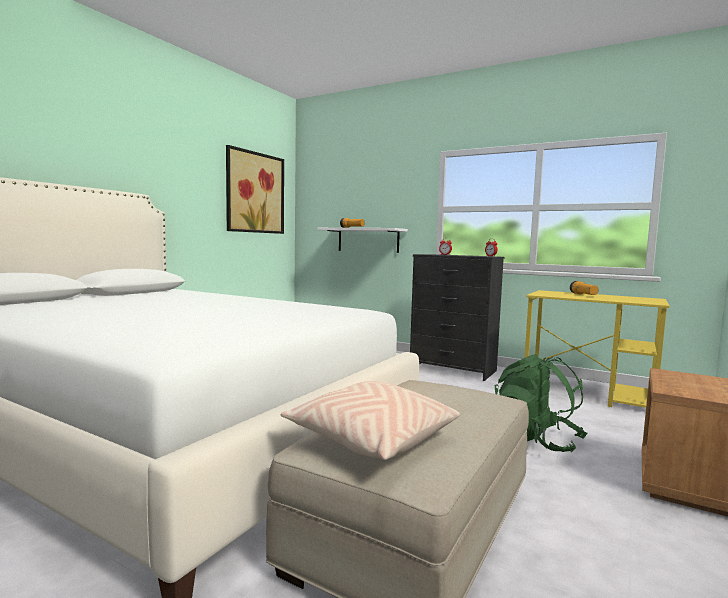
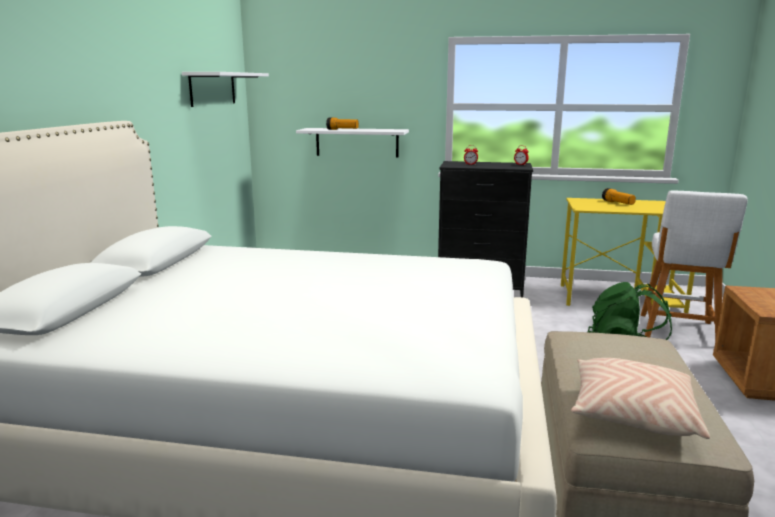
camera: 20 degrees left, 10 degrees up
picture [226,145,284,234] -> white shelf [182,72,269,107]
none -> white stool [641,190,748,341]

